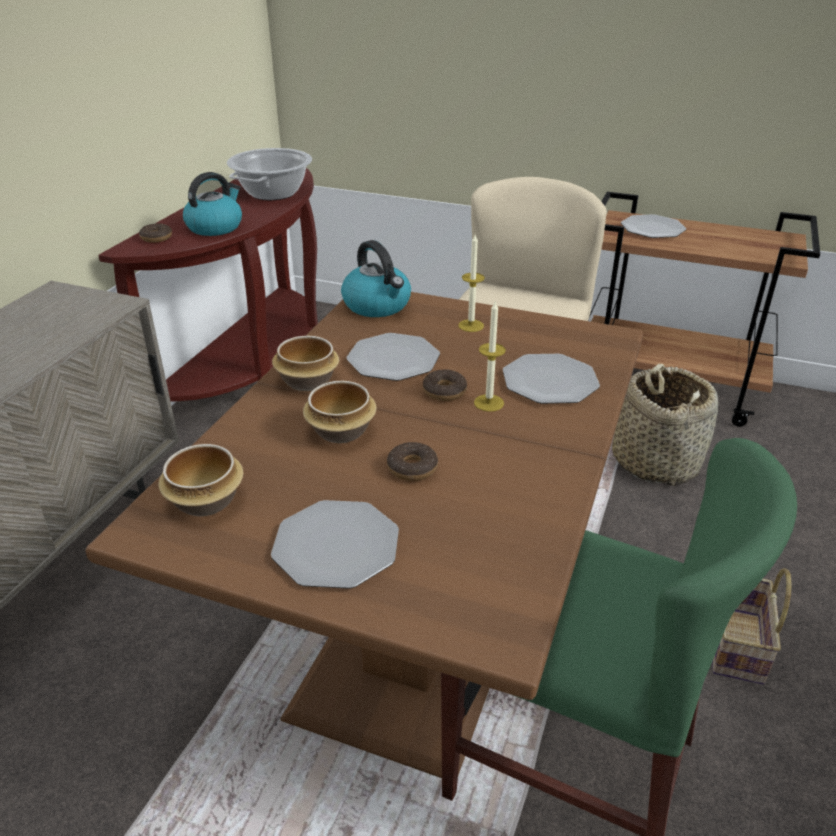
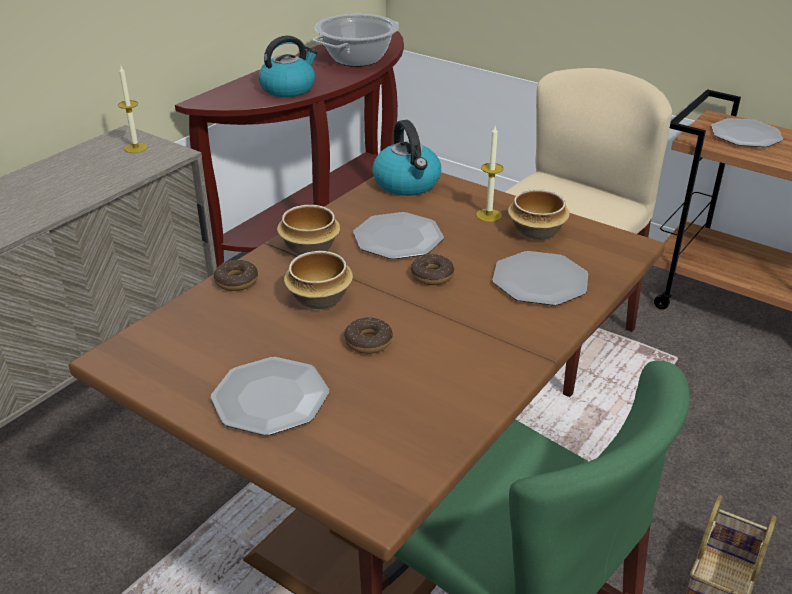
camera: 15 degrees right, 0 degrees up
donut [139,223,172,243] -> donut moved to [214,260,258,291]
bowl [158,444,243,516] -> bowl moved to [508,189,570,240]
candle [474,300,506,412] -> candle moved to [118,66,148,153]
basket [612,364,718,486] -> none

